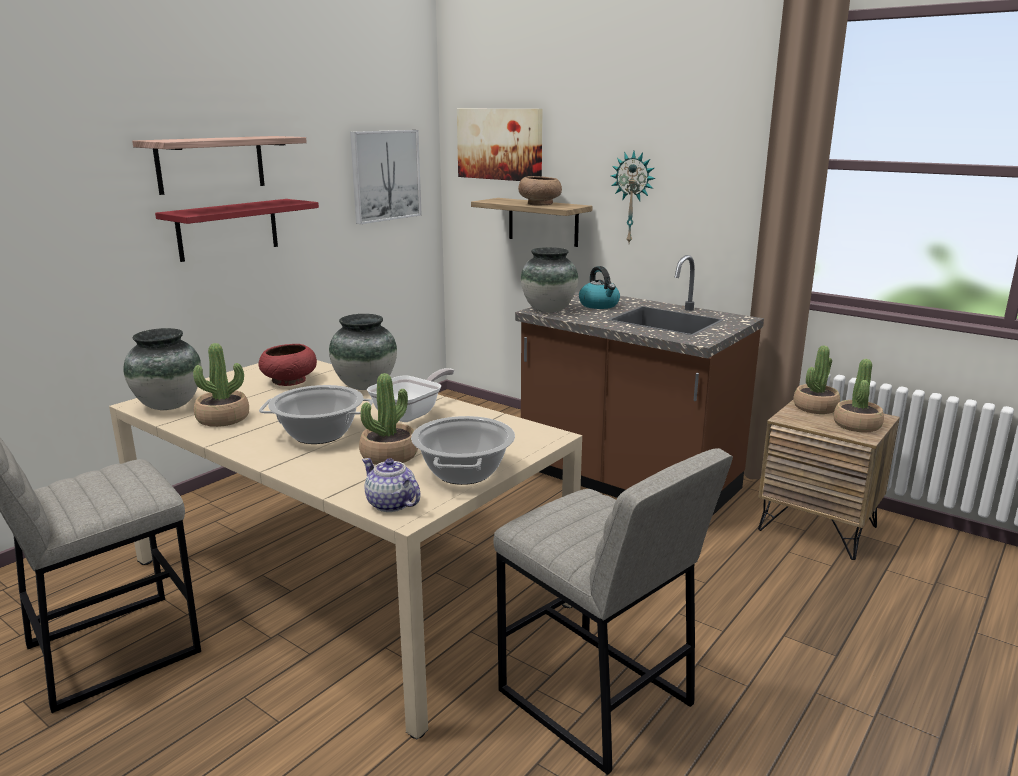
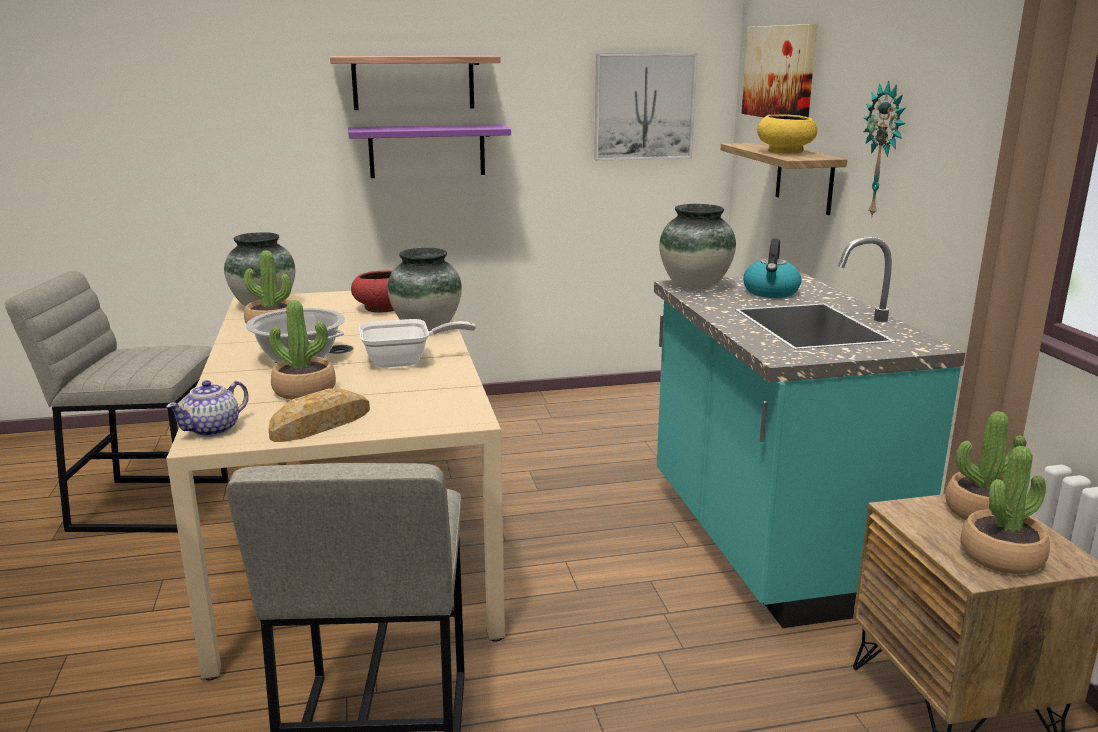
camera: 40 degrees right, 0 degrees up
red shelf [155,199,319,262] -> purple shelf [348,124,511,178]
teapot [362,458,420,512] -> teapot turned 135 degrees counterclockwise [166,380,249,437]
cooking pot [411,416,515,485] -> bread [268,388,370,442]
brown counter [515,255,764,516] -> turquoise counter [654,237,965,628]
brown bowl [518,176,562,205] -> yellow bowl [757,115,817,154]

